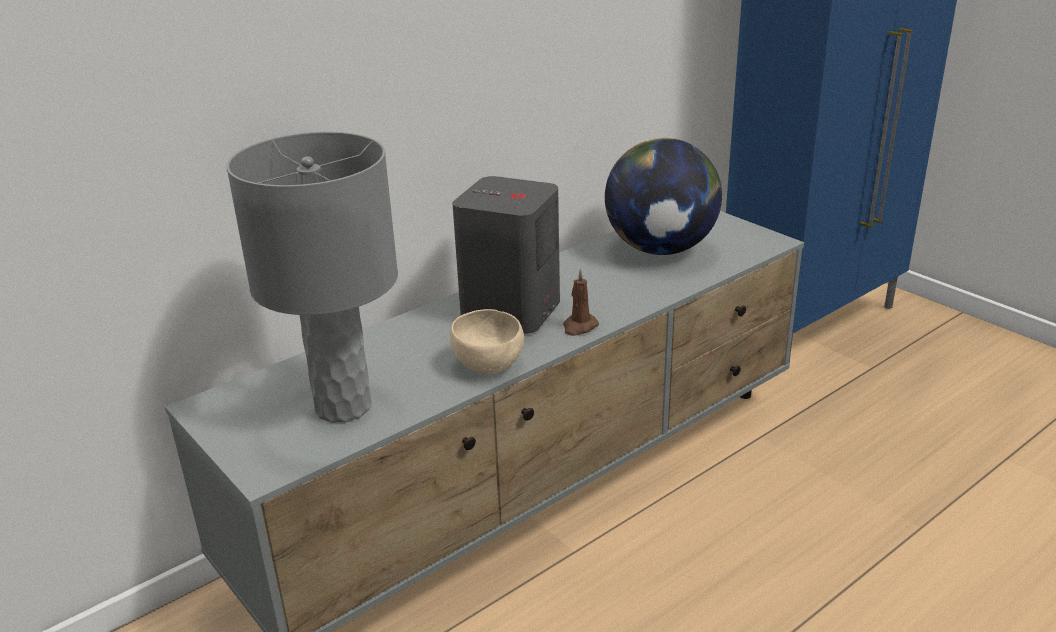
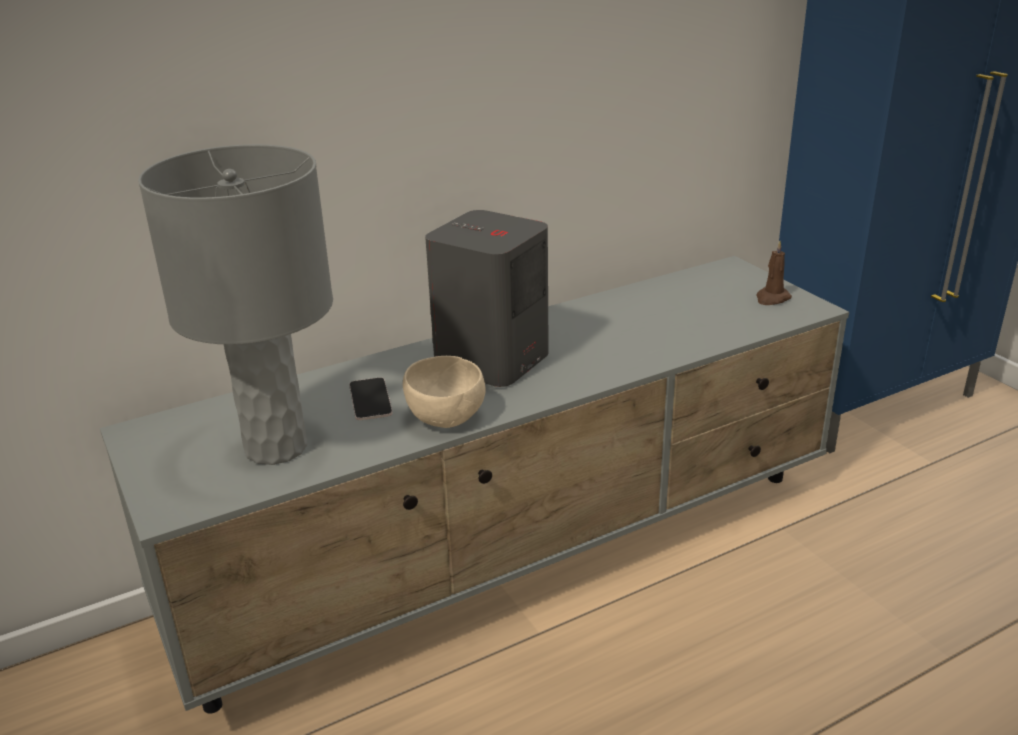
camera: 10 degrees right, 0 degrees up
brown candle [563,268,599,336] -> brown candle moved to [756,240,792,305]
globe [605,138,722,255] -> none
none -> phone [349,377,393,420]

